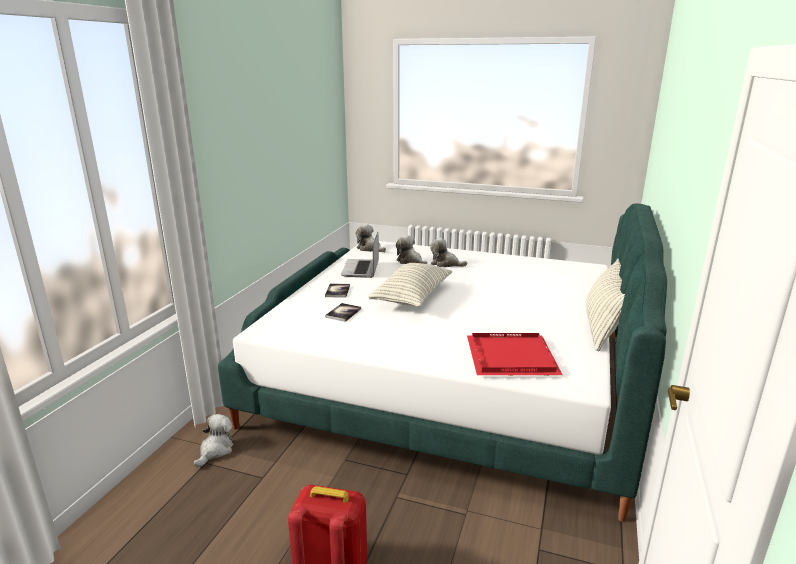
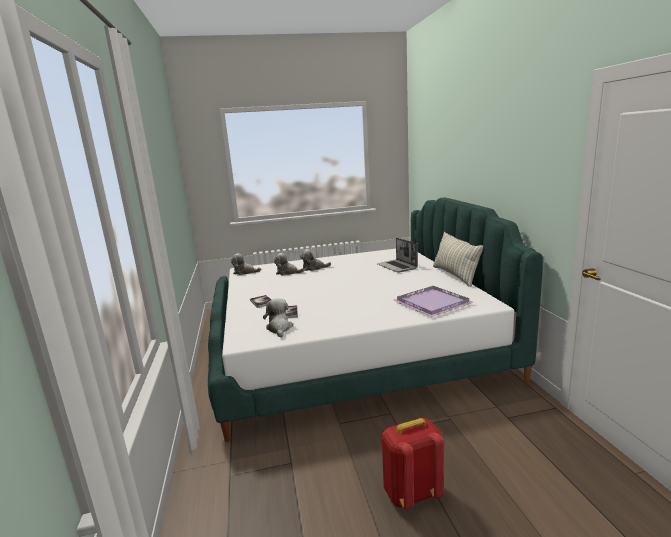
camera: 30 degrees left, 5 degrees down
plush toy [194,414,233,467] -> plush toy moved to [263,298,293,338]
laptop [341,232,379,278] -> laptop moved to [377,237,418,273]
pillow [368,263,452,307] -> none
red tray [467,333,563,376] -> purple tray [394,286,473,317]

